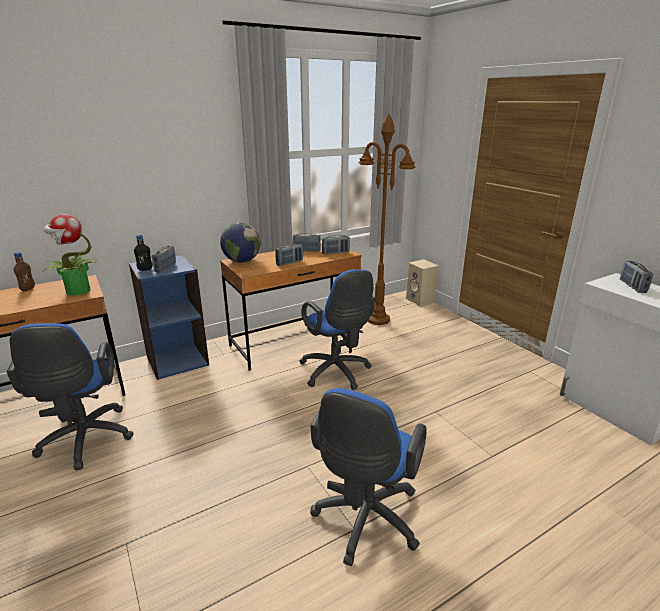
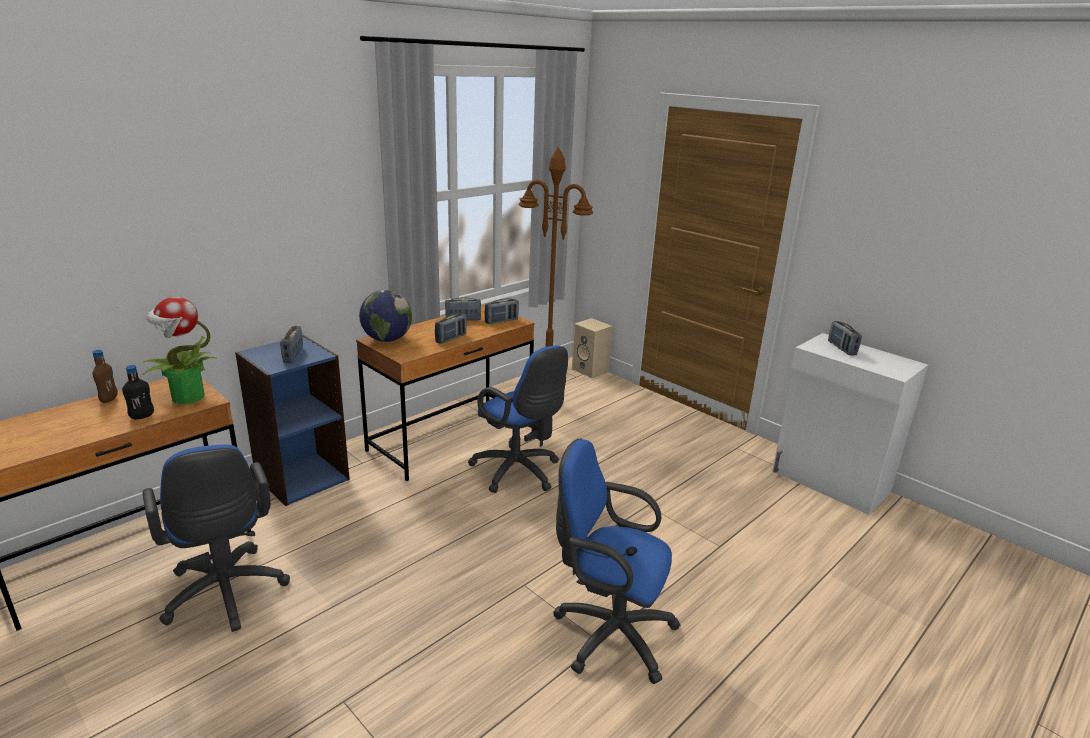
camera: 15 degrees left, 0 degrees up
black bottle [134,235,153,271] -> black bottle moved to [122,365,154,419]
blue office chair [310,388,427,566] -> blue office chair turned 105 degrees clockwise [553,439,680,684]

